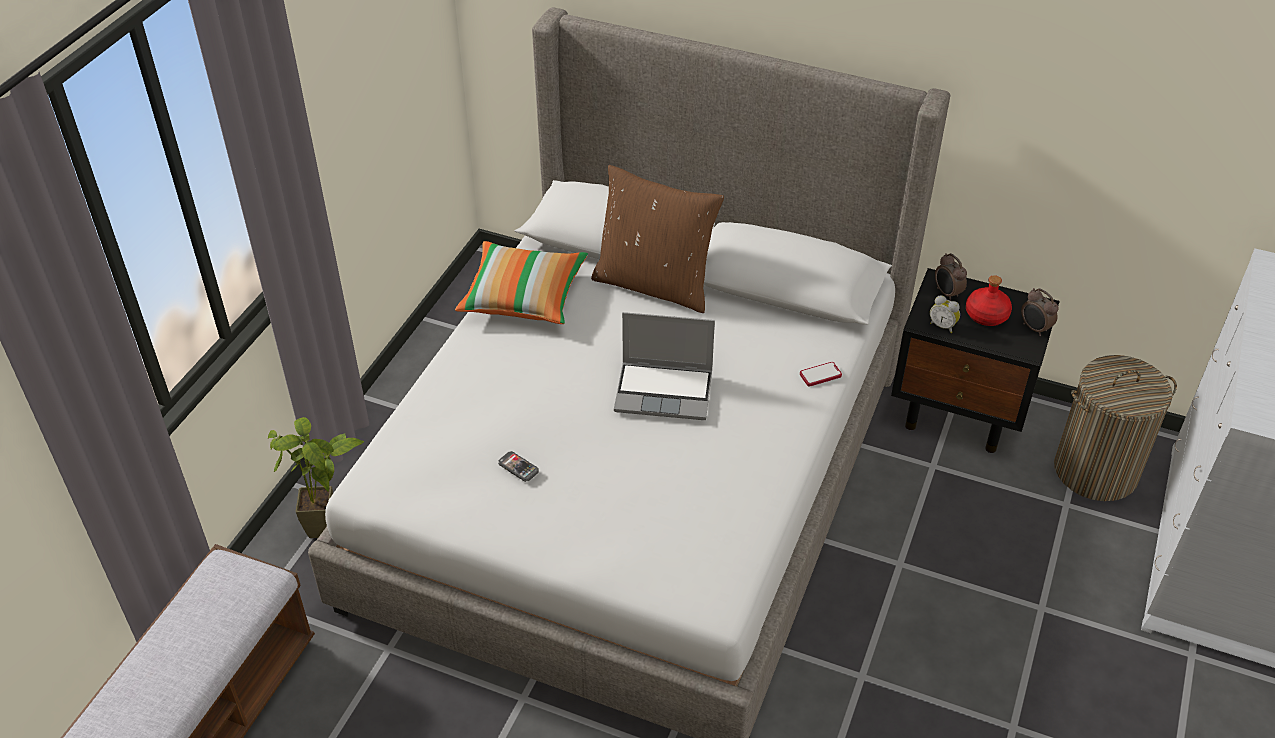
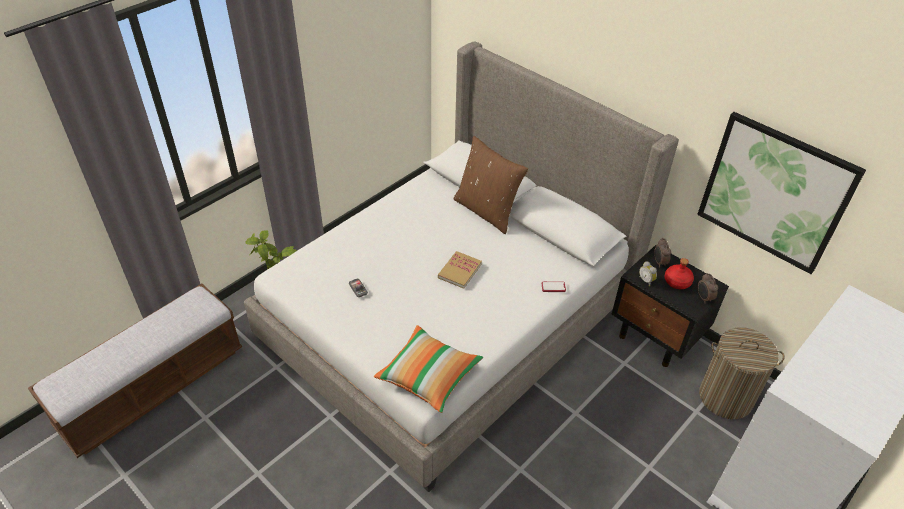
camera: 20 degrees right, 0 degrees up
pillow [455,241,588,324] -> pillow moved to [374,325,483,413]
laptop [614,312,715,420] -> book [438,251,482,289]
none -> picture [697,112,866,274]

